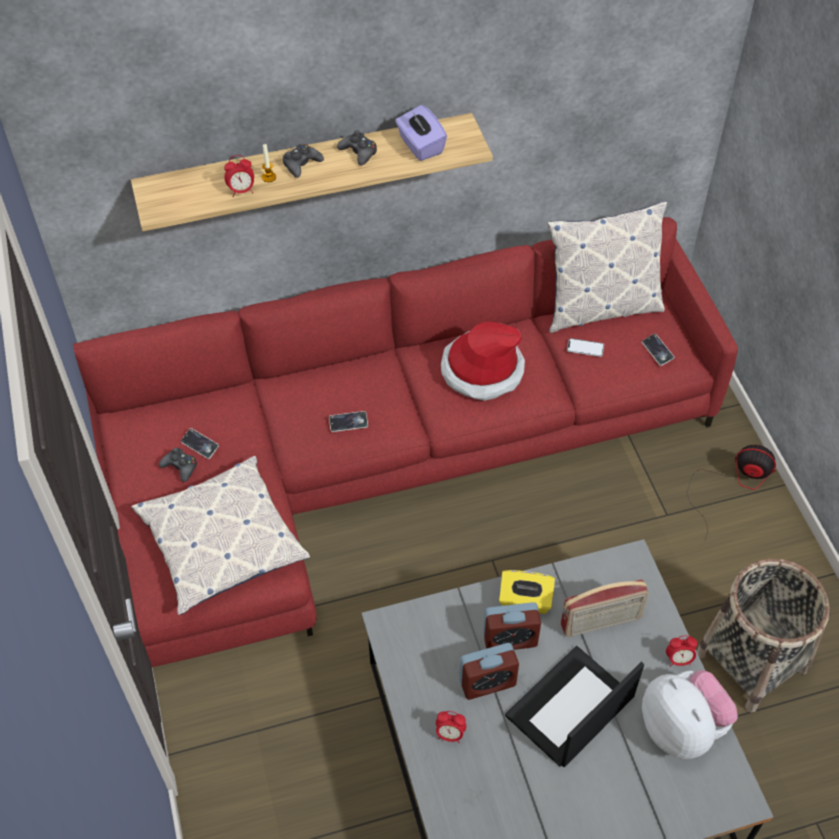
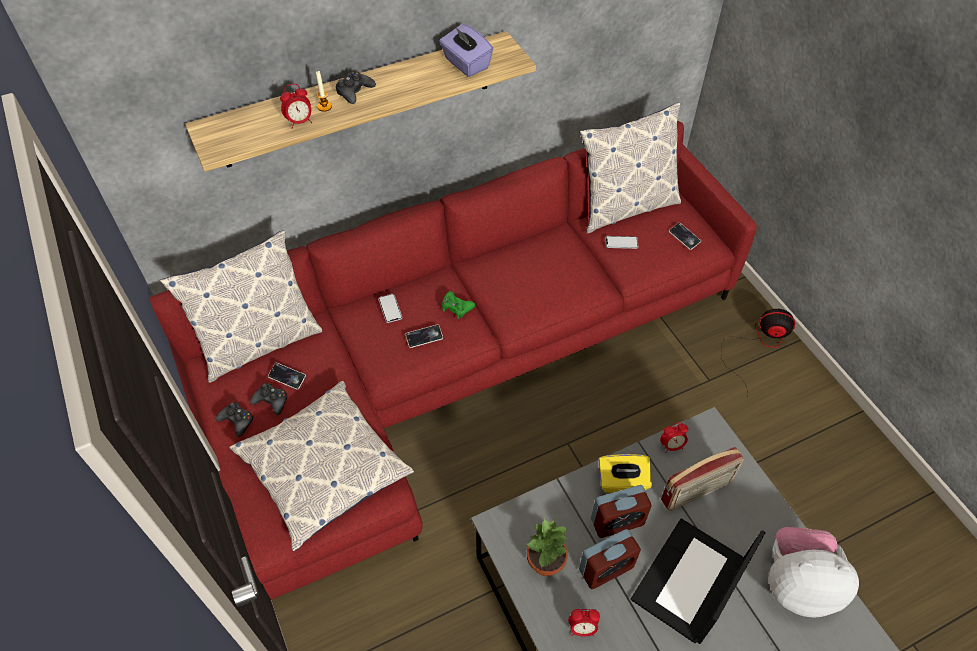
camera: 10 degrees left, 0 degrees up
black game controller [337,130,377,166] -> black game controller moved to [216,402,254,437]
hat [441,322,525,401] -> none
plush toy [642,670,738,759] -> plush toy turned 45 degrees counterclockwise [769,527,859,617]
alarm clock [666,635,698,667] -> alarm clock moved to [660,422,688,453]
basket [696,558,831,713] -> none
none -> pillow [160,230,322,383]
none -> phone [378,294,403,323]
none -> green game controller [442,291,475,319]
none -> potted plant [527,519,569,576]

